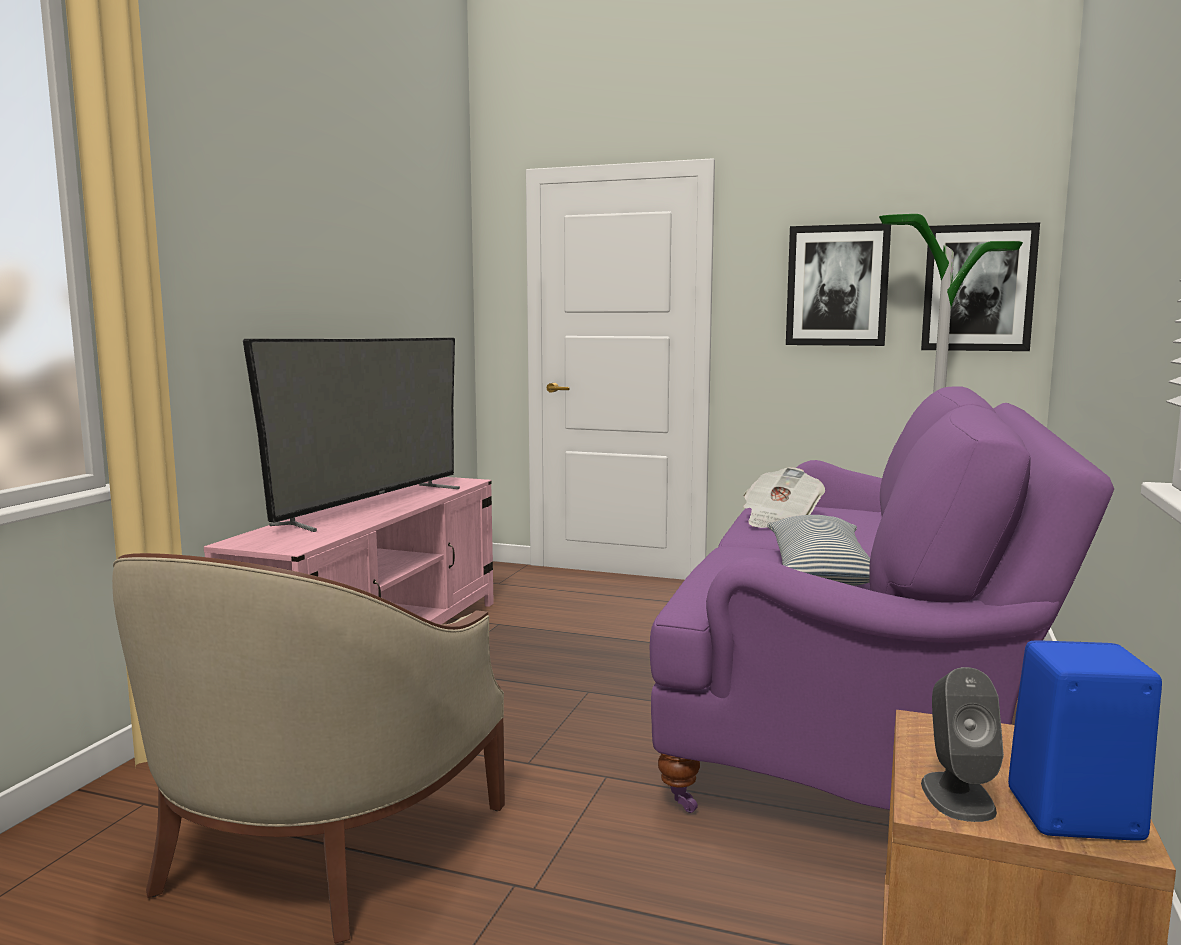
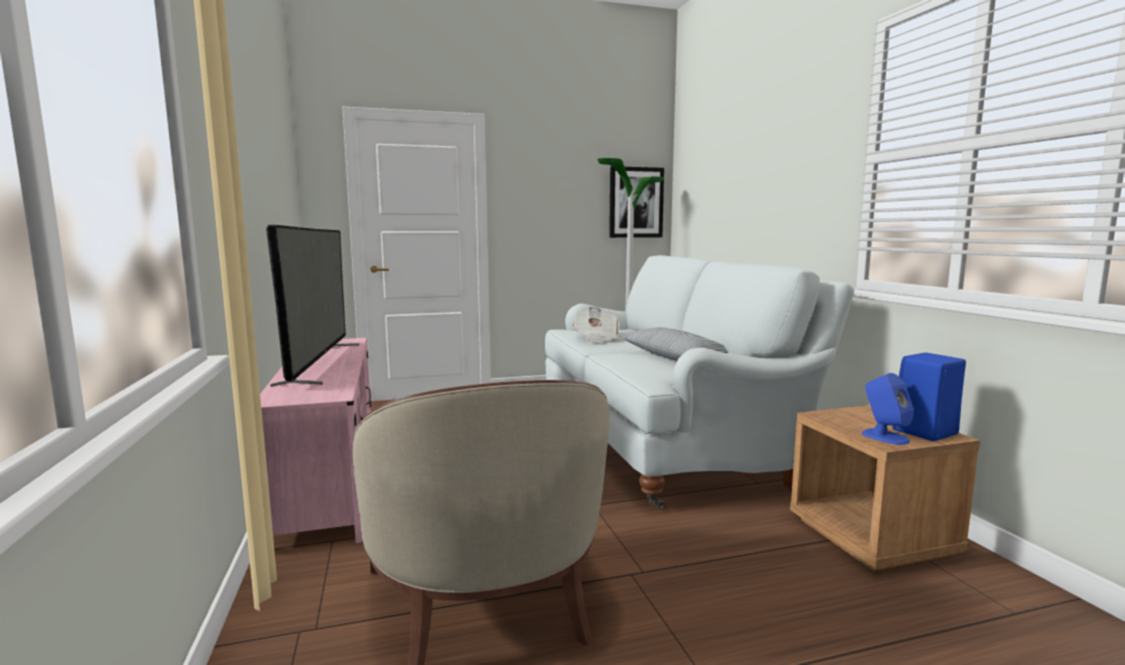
camera: 35 degrees left, 0 degrees up
purple sofa [650,386,1114,813] -> white sofa [545,255,854,508]
picture [786,223,891,346] -> none
grey speaker [921,667,1004,822] -> blue speaker [862,373,914,445]

